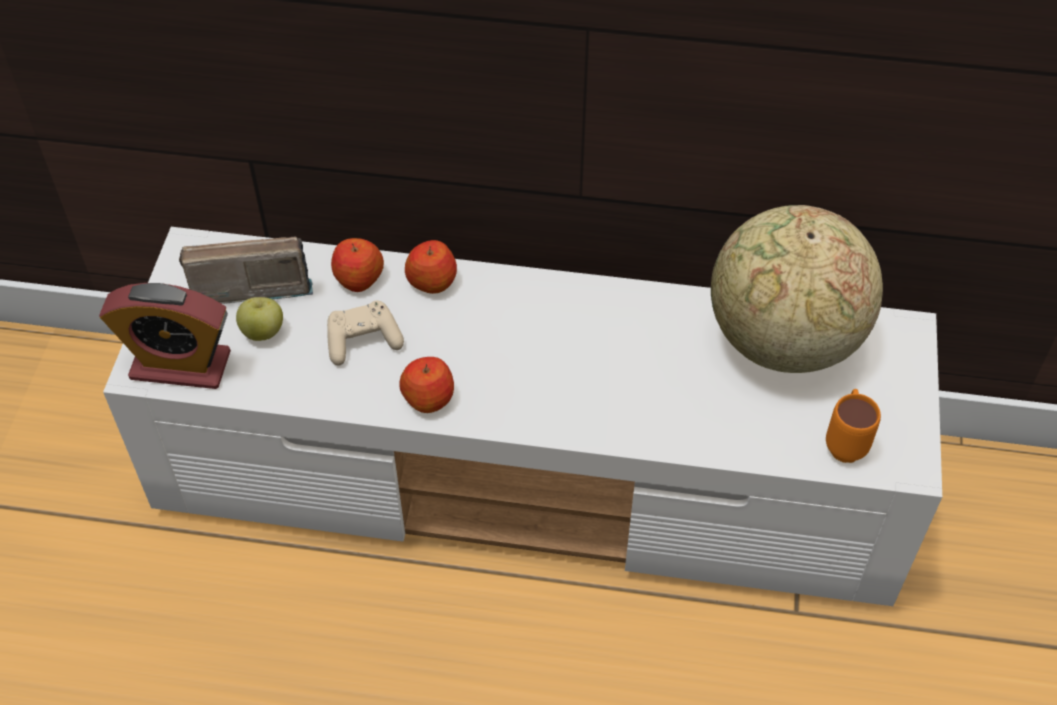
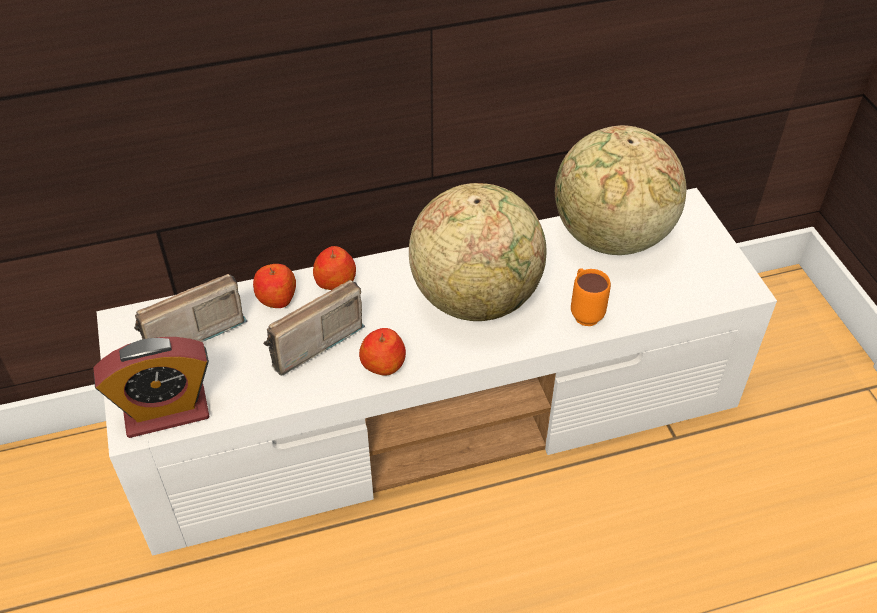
camera: 25 degrees left, 5 degrees down
apple [236,297,283,341] -> none
beige game controller [327,300,404,366] -> radio [263,280,365,376]
orange mug [826,389,881,463] -> orange mug moved to [571,268,611,326]
none -> globe [409,183,546,321]

